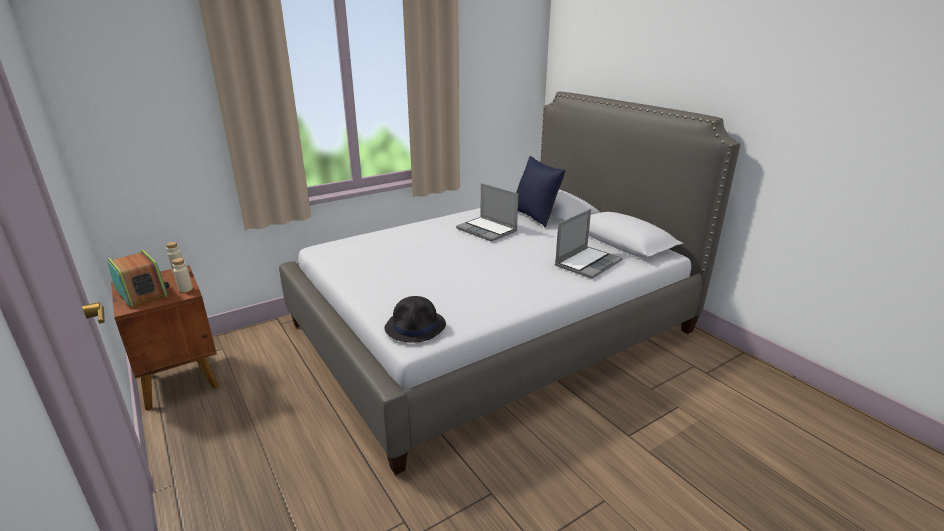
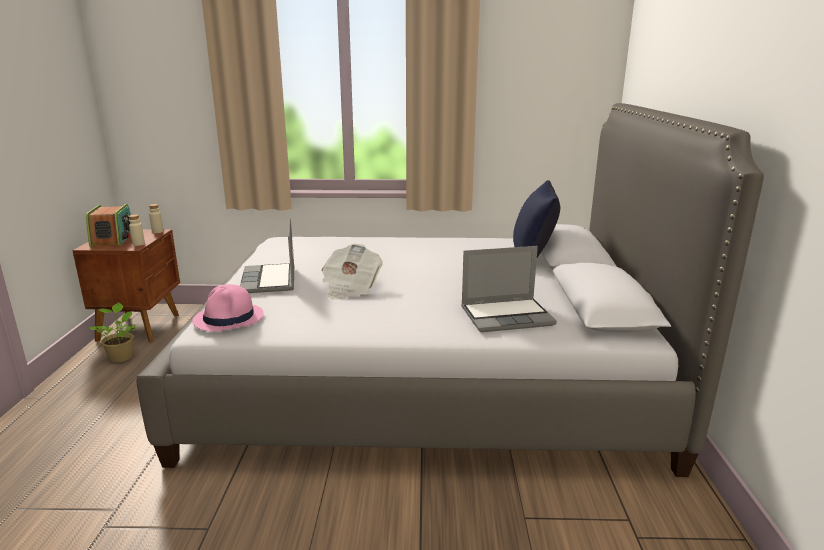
camera: 35 degrees right, 5 degrees down
black hat [384,296,446,343] -> pink hat [192,284,264,332]
laptop [456,183,518,242] -> laptop moved to [240,218,294,293]
none -> potted plant [89,302,136,363]
none -> newspaper [322,244,383,299]

